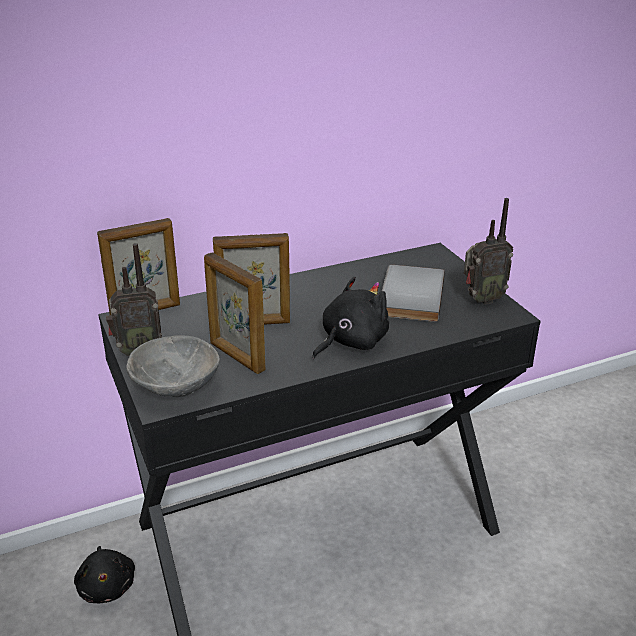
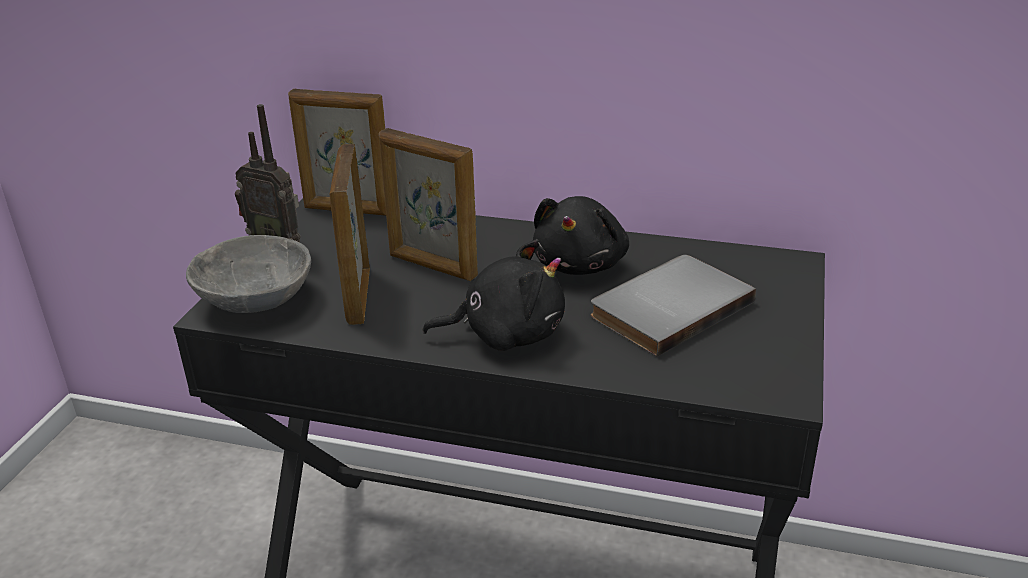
camera: 40 degrees right, 0 degrees up
black plush toy [74,546,135,603] -> black plush toy moved to [533,196,629,275]
radio [464,198,514,305] -> none

